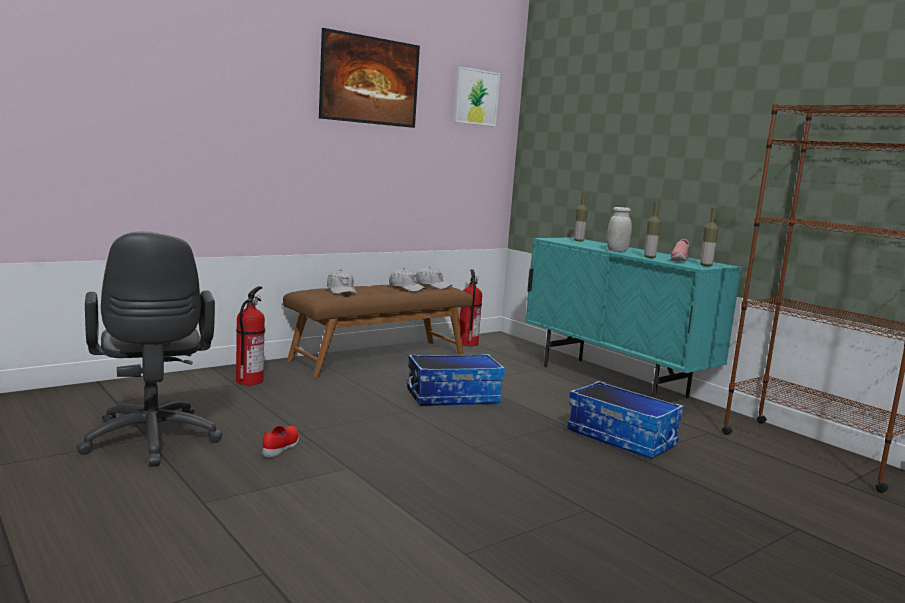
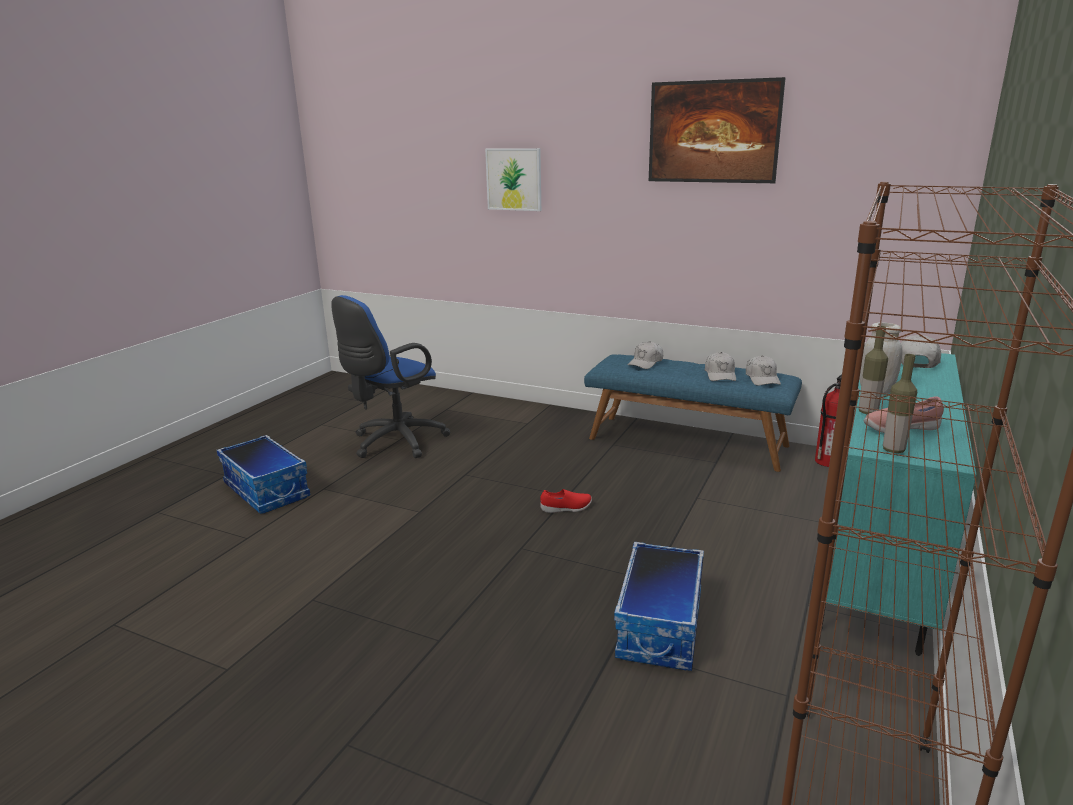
camera: 65 degrees right, 10 degrees up
grey office chair [77,231,222,467] -> blue office chair [331,295,450,458]
fire extinguisher [236,286,265,385] -> none
red shoe [262,426,299,458] -> red shoe moved to [540,489,592,513]
brown bench [283,284,473,377] -> blue bench [584,354,802,472]
storage box [407,354,505,406] -> storage box moved to [217,435,310,514]
picture [454,66,500,127] -> picture moved to [485,148,541,211]
bottle [574,192,588,241] -> white cap [901,335,941,368]

